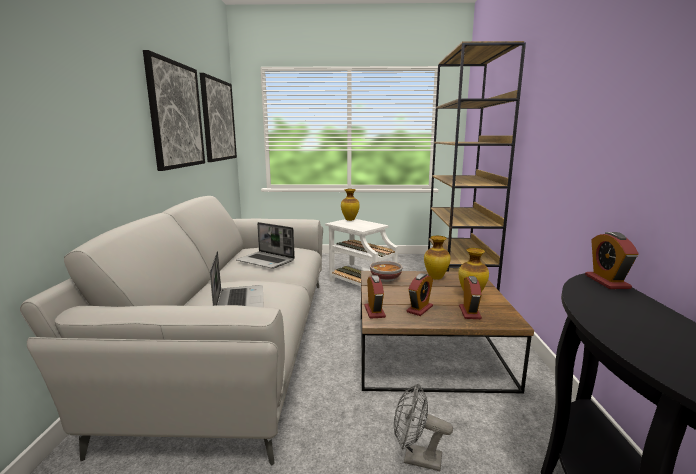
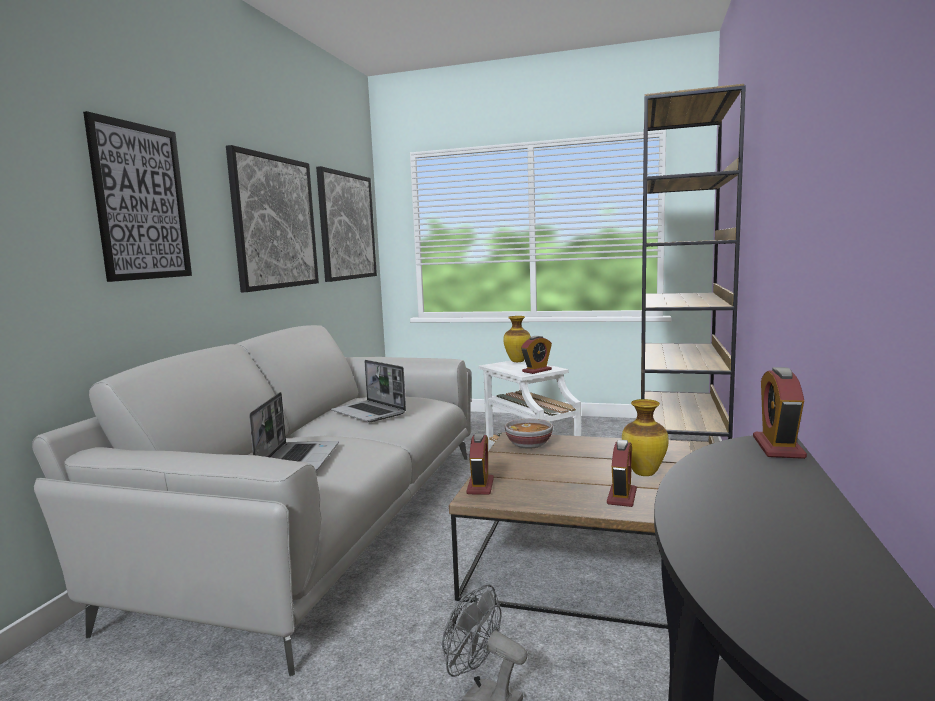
camera: 15 degrees right, 5 degrees down
alarm clock [406,273,433,316] -> alarm clock moved to [521,336,552,374]
vase [424,236,451,280] -> none
none -> picture [83,111,192,282]

